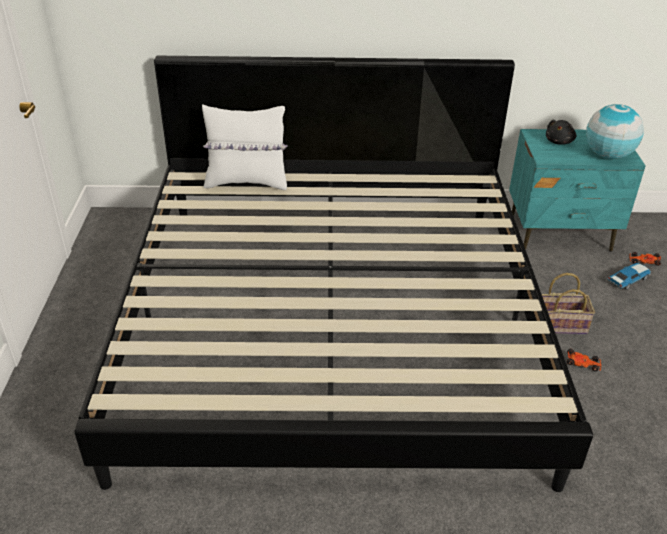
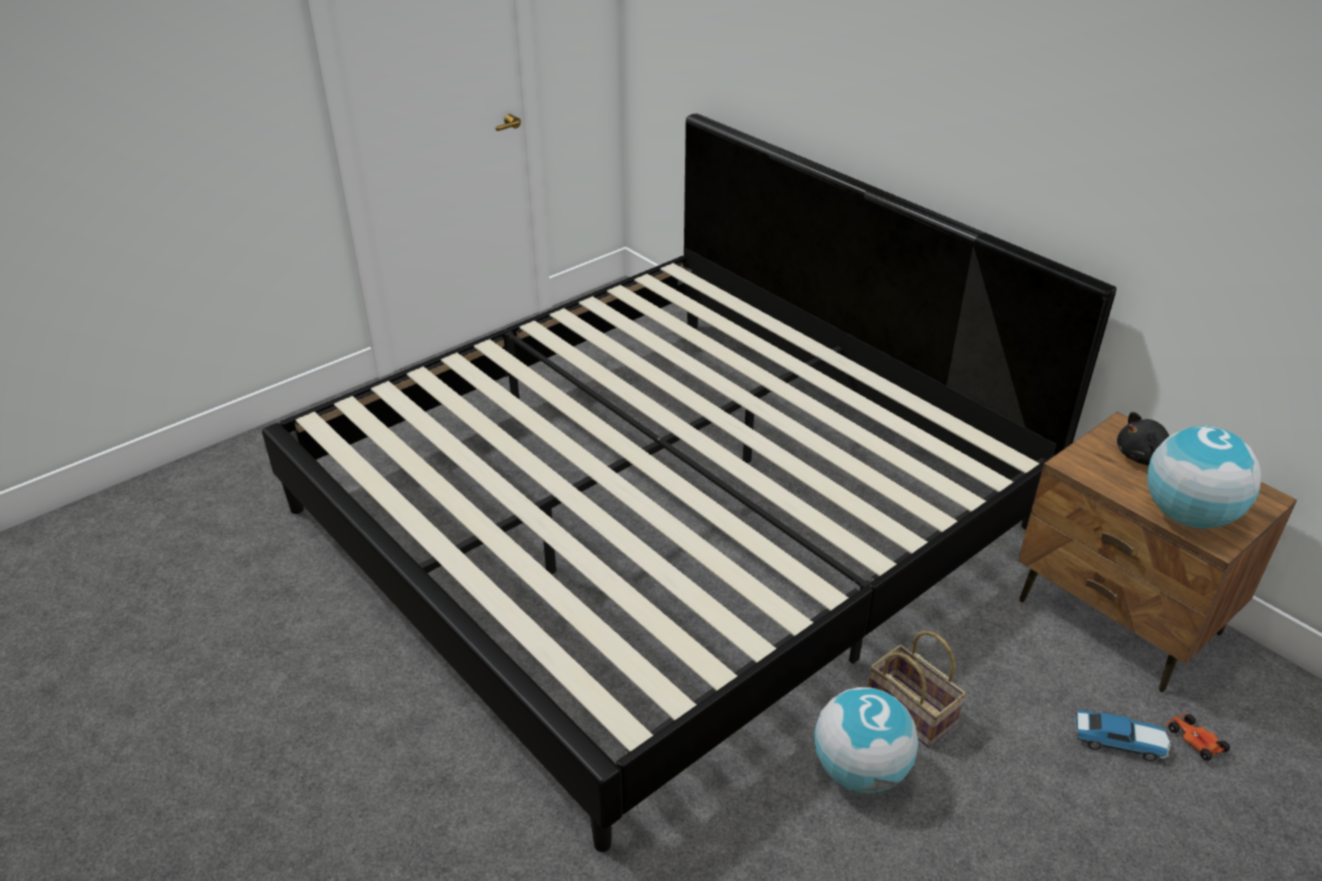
camera: 50 degrees right, 0 degrees up
white pillow [202,104,288,190] -> none
turquoise nightstand [509,129,646,252] -> brown nightstand [1018,412,1297,692]
toy car [567,349,601,372] -> globe [814,687,919,793]

